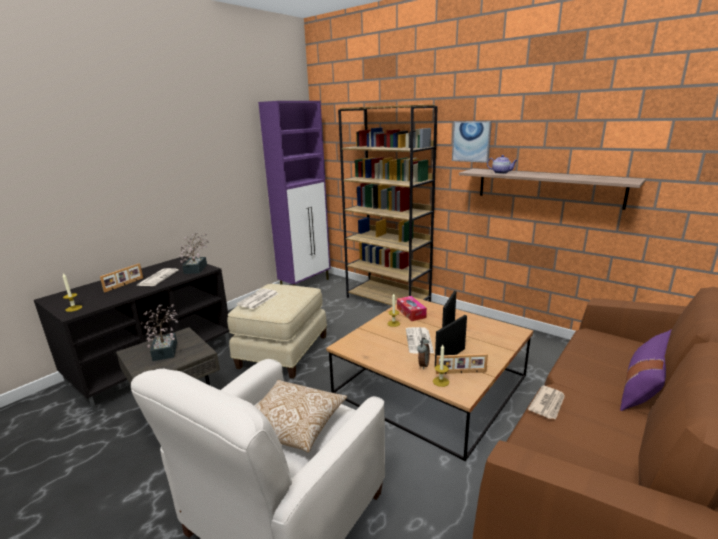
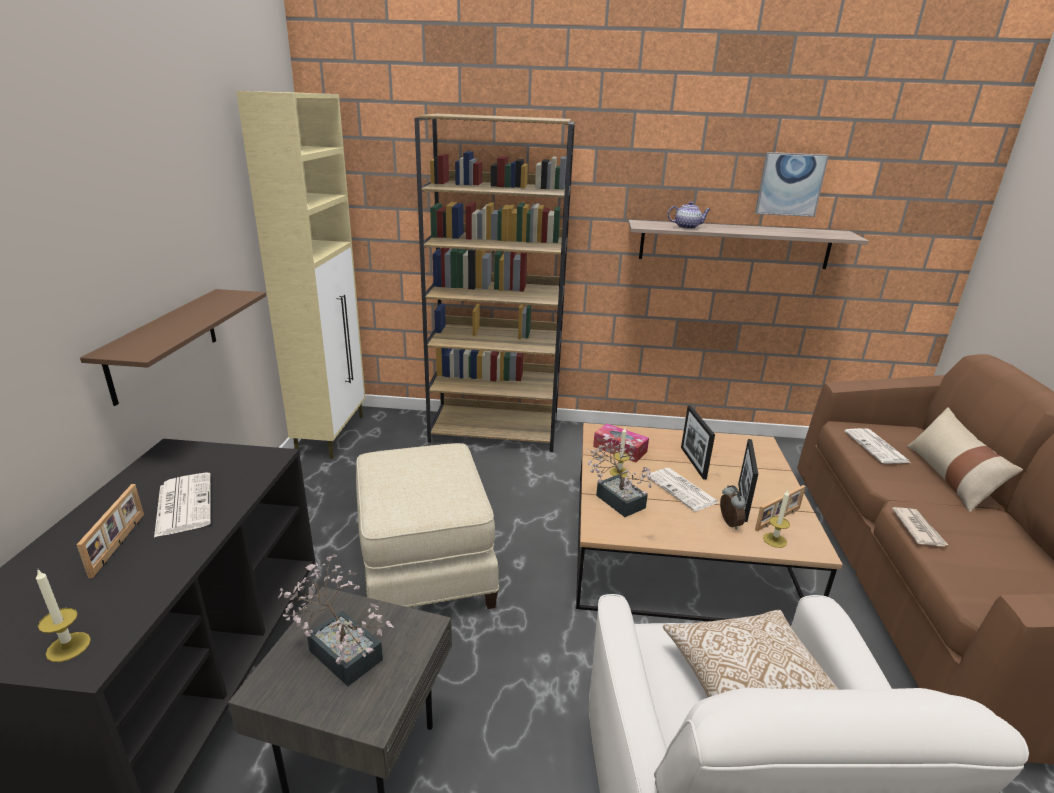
camera: 35 degrees left, 5 degrees up
potted plant [179,233,209,274] -> potted plant moved to [587,434,659,517]
newspaper [236,288,279,309] -> newspaper moved to [844,428,911,464]
purple cabinet [258,101,330,286] -> beige cabinet [236,91,365,459]
picture [452,121,492,163] -> picture moved to [755,152,829,217]
purple pillow [620,329,672,411] -> beige pillow [907,407,1023,512]
none -> brown shelf [80,289,266,406]

